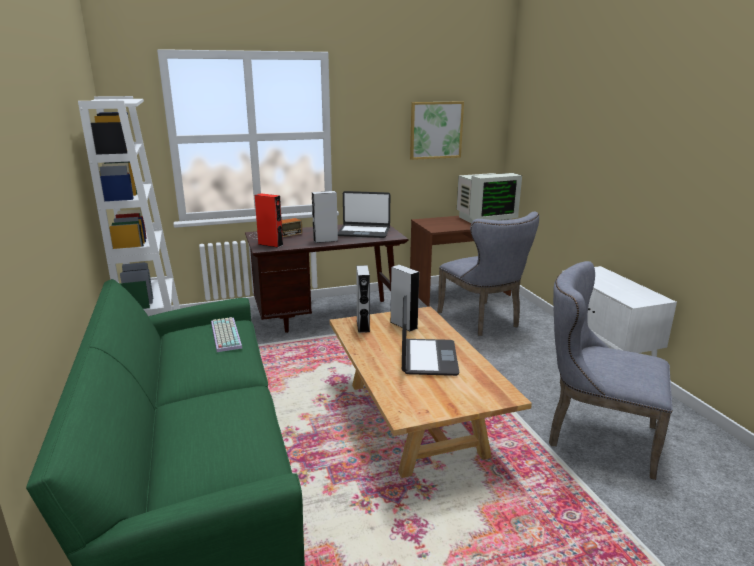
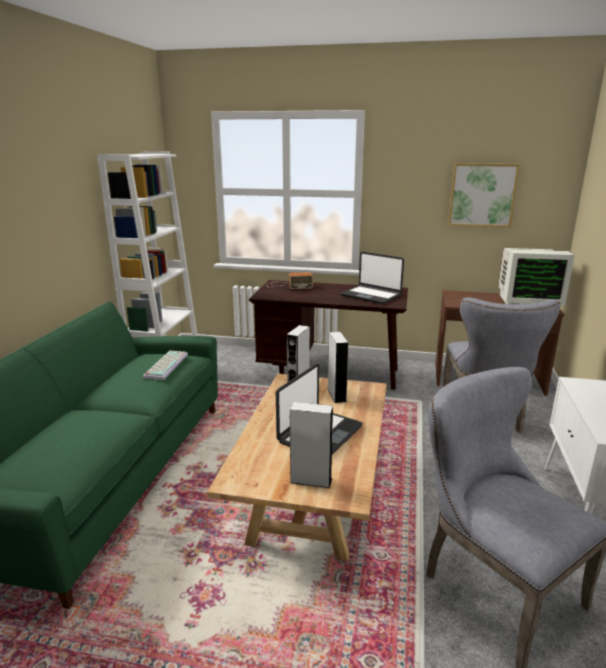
camera: 30 degrees right, 0 degrees up
red speaker [255,193,283,248] -> none
grey speaker [312,191,338,243] -> grey speaker moved to [290,402,333,488]

